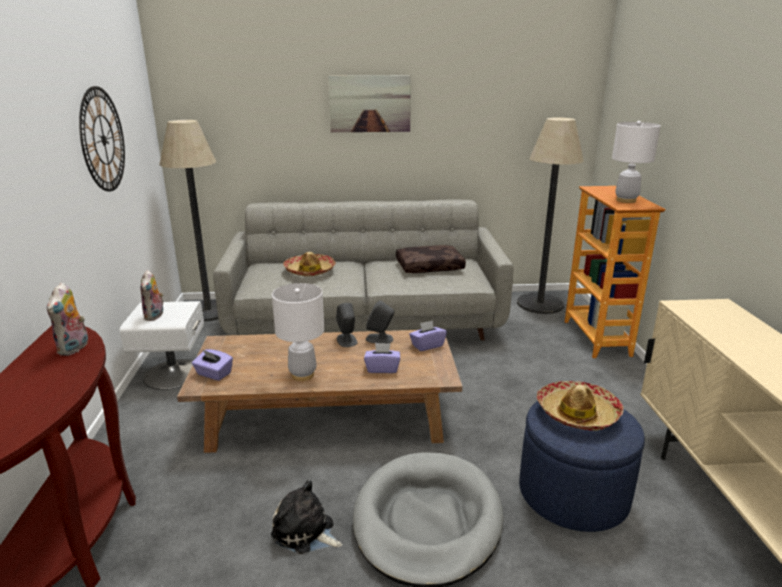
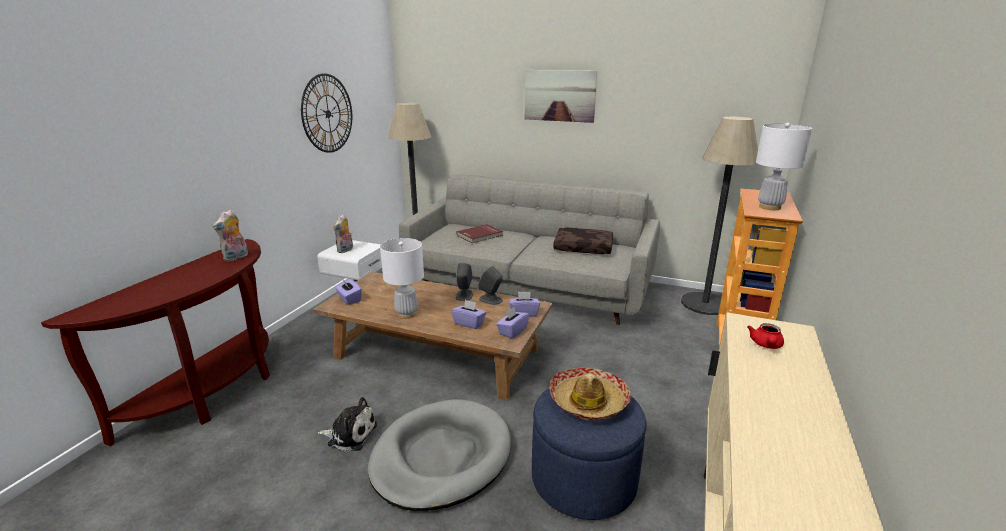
camera: 25 degrees right, 0 degrees up
plush toy [271,480,343,554] -> plush toy turned 135 degrees clockwise [318,397,377,452]
hat [283,252,336,276] -> red book [457,224,503,243]
none -> purple tissue box [496,306,529,338]
none -> red teapot [747,323,784,349]

